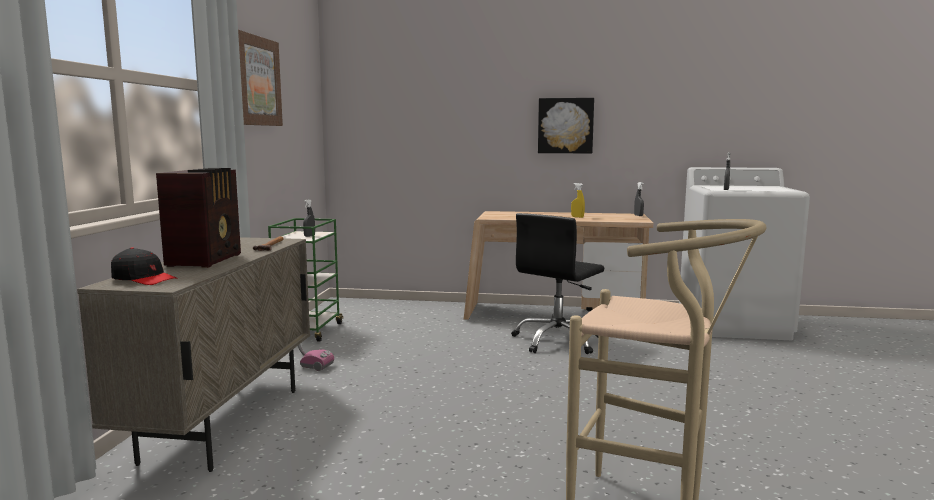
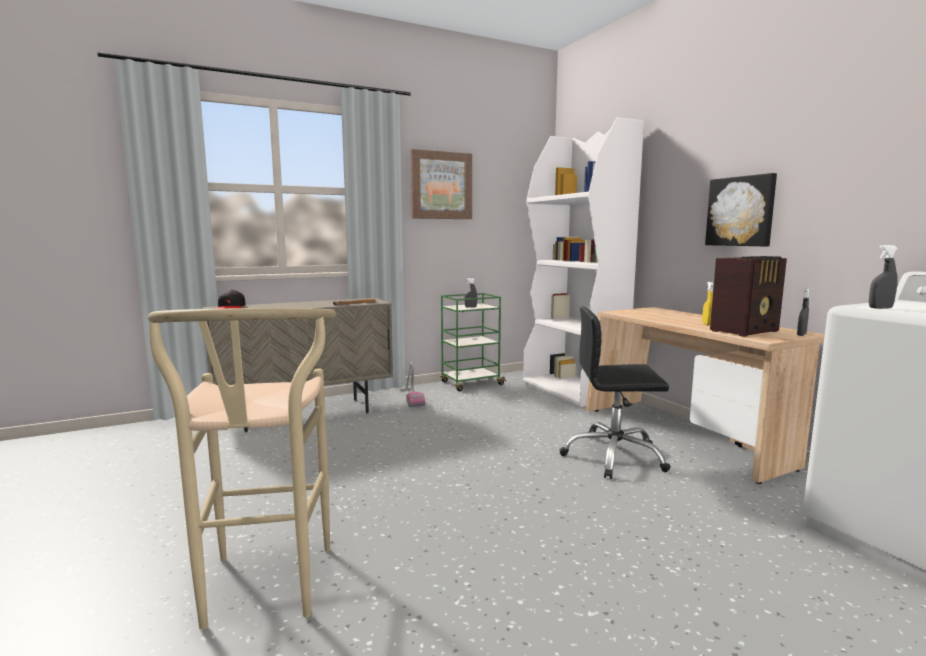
camera: 55 degrees right, 0 degrees up
radio [156,168,241,268] -> radio moved to [710,256,787,337]
none -> white bookcase [523,117,644,407]

